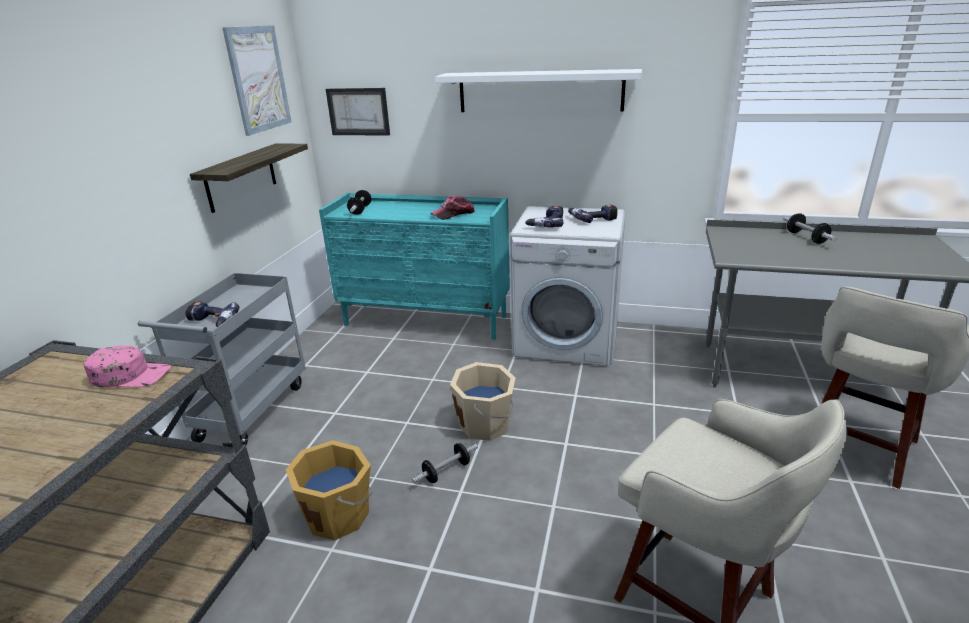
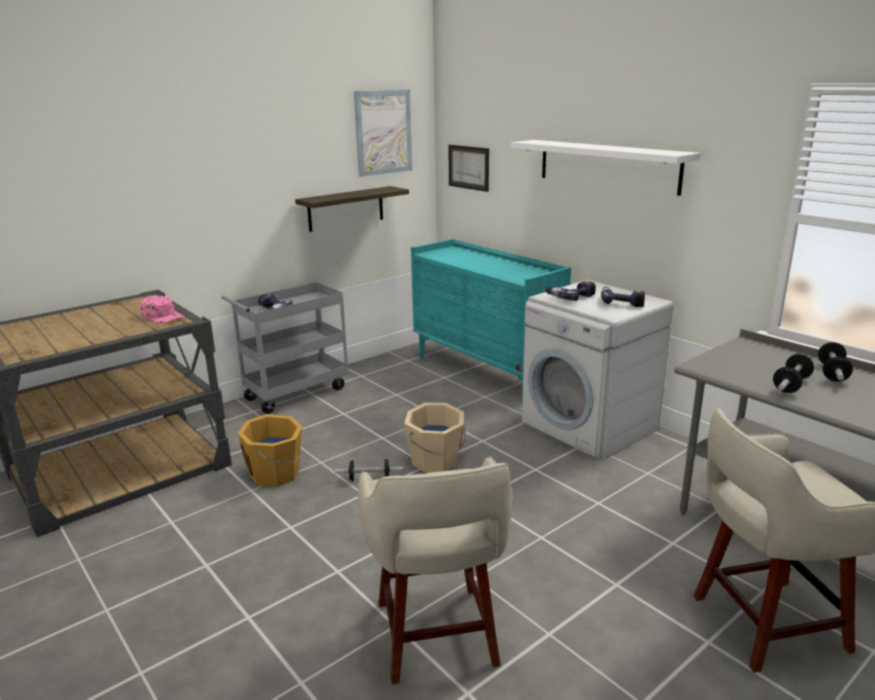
camera: 35 degrees right, 5 degrees down
dumbbell [347,190,371,215] -> dumbbell moved to [773,354,814,393]
cap [431,196,475,220] -> none

